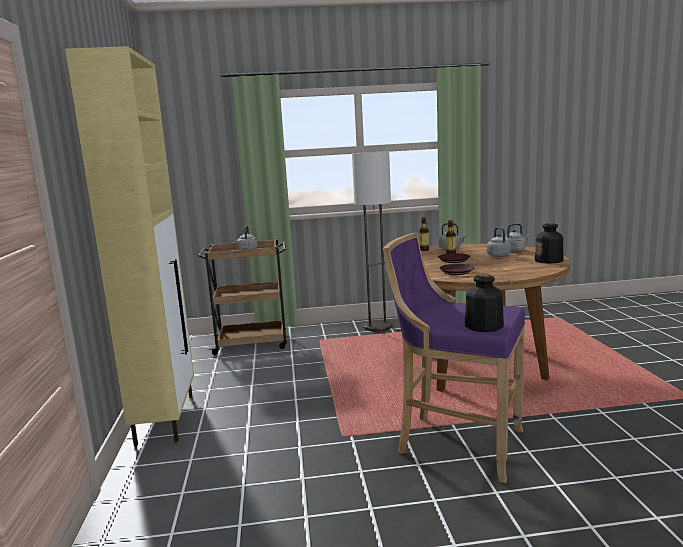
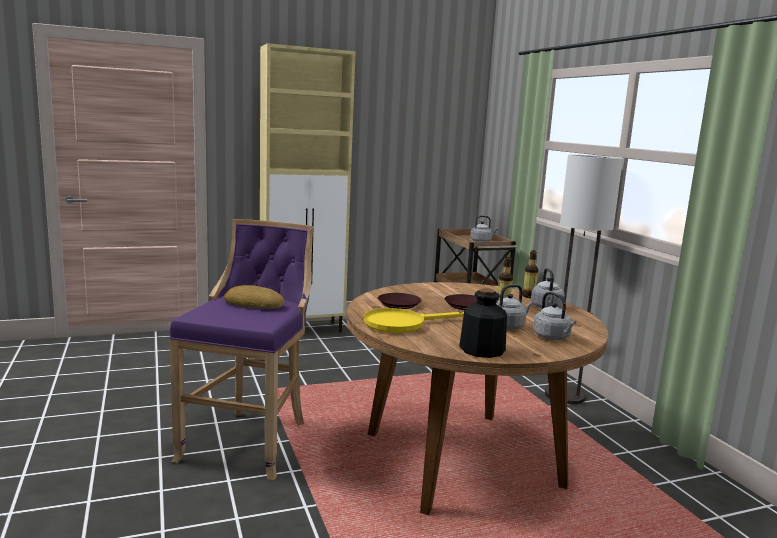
camera: 75 degrees right, 0 degrees up
bottle [465,273,504,332] -> none
none -> bread [224,285,285,309]
none -> yellow frying pan [364,308,464,333]

